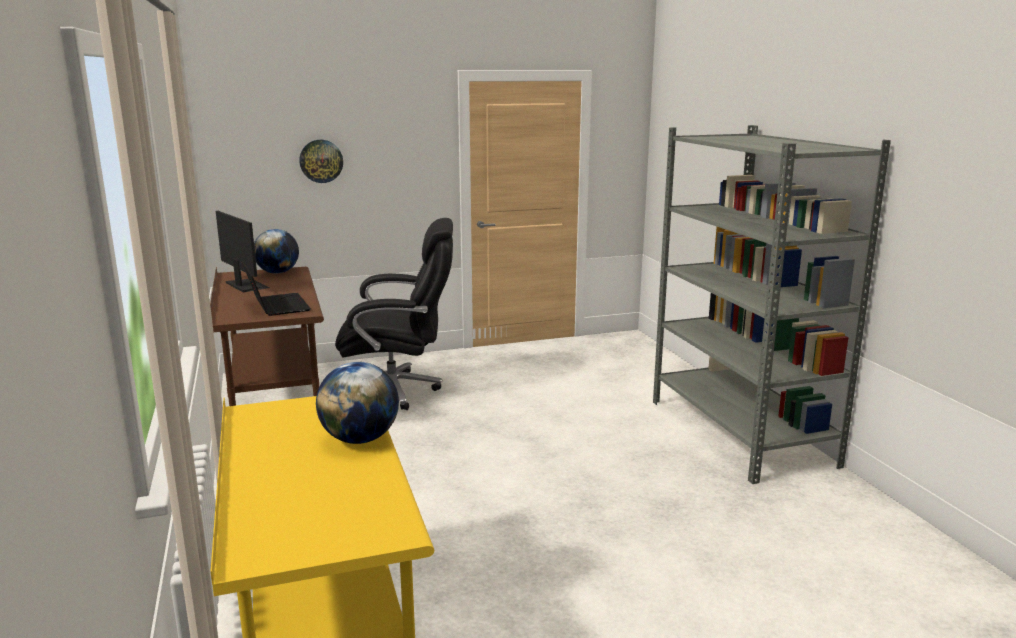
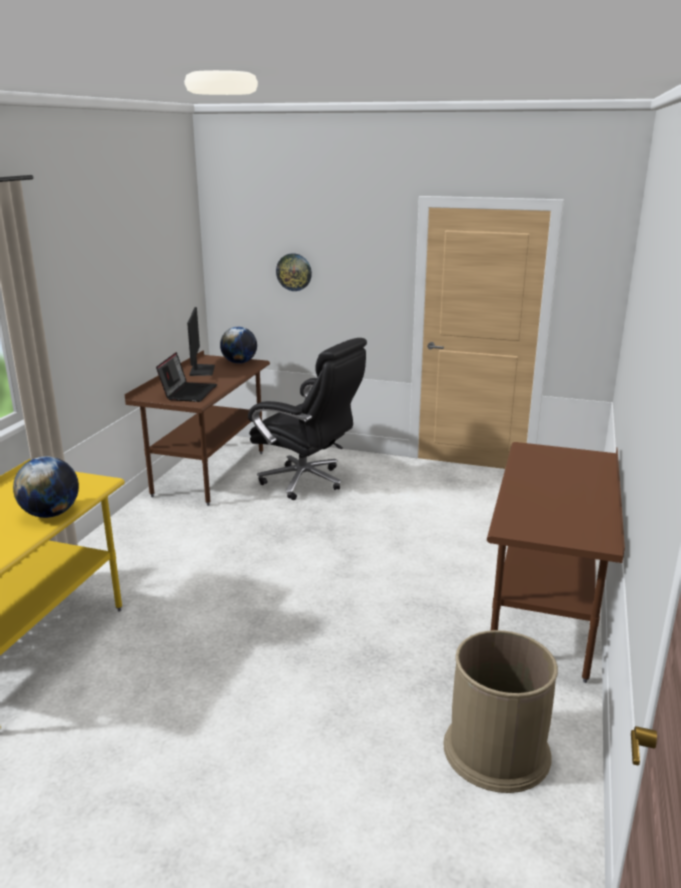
camera: 35 degrees right, 5 degrees up
grey bookcase [653,125,891,484] -> brown desk [487,442,625,683]
none -> brown trash can [443,630,558,793]

